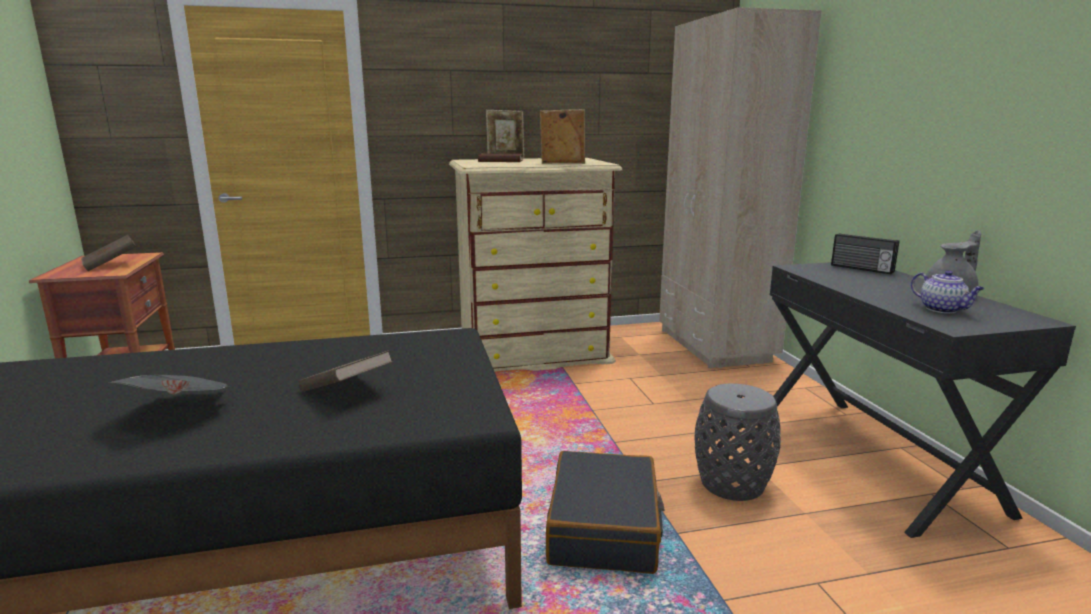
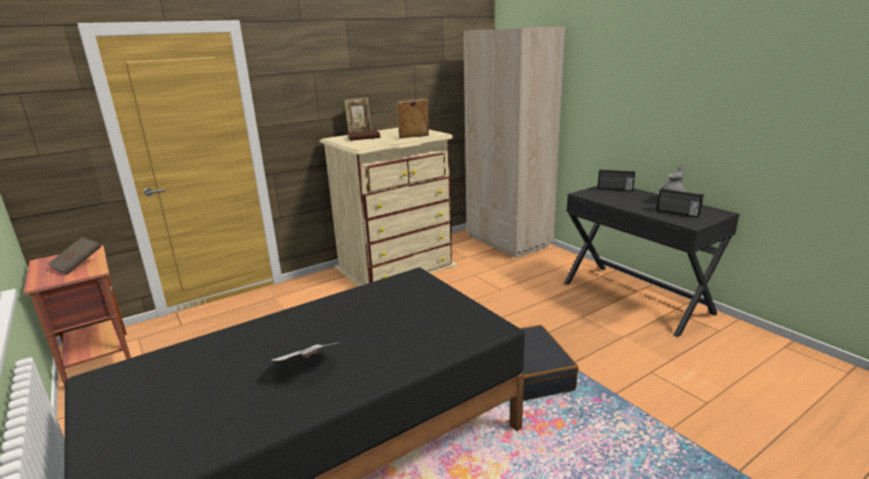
camera: 20 degrees left, 5 degrees up
brown book [299,350,393,392] -> none
grey stool [694,383,781,501] -> none
teapot [911,270,985,313] -> radio [657,188,704,218]

